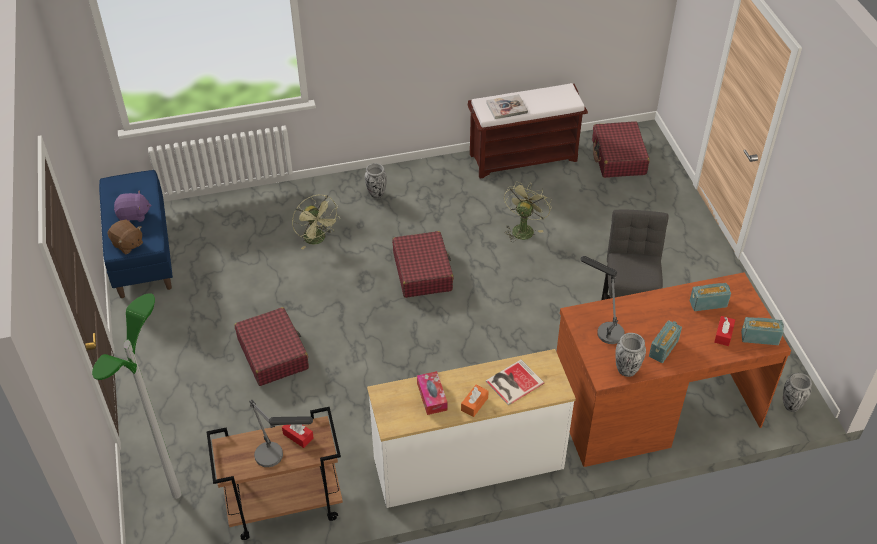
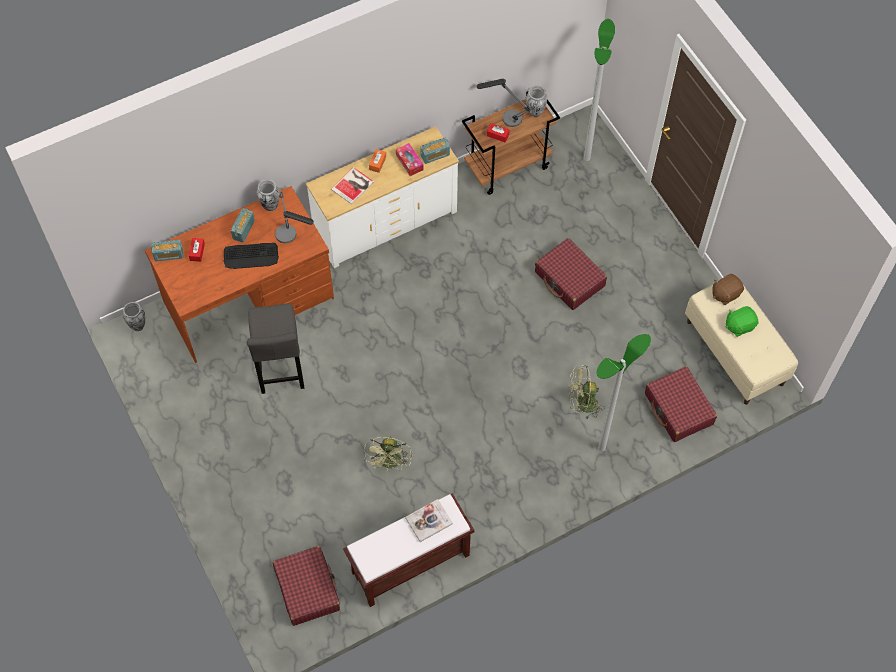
camera: 165 degrees right, 15 degrees up
blue bench [99,170,173,298] -> beige bench [685,285,798,405]
brown plush toy [108,220,143,255] -> brown plush toy turned 60 degrees counterclockwise [712,274,744,305]
purple plush toy [114,190,152,222] -> green plush toy [726,306,758,337]
green fan [292,195,340,250] -> green fan turned 45 degrees counterclockwise [569,365,605,420]
vase [365,163,387,198] -> vase moved to [526,86,547,117]
red suitcase [392,231,454,298] -> red suitcase moved to [645,367,717,442]
radio [690,283,731,311] -> radio moved to [420,137,450,164]
none -> keyboard [223,243,279,269]
none -> floor lamp [597,334,651,451]

